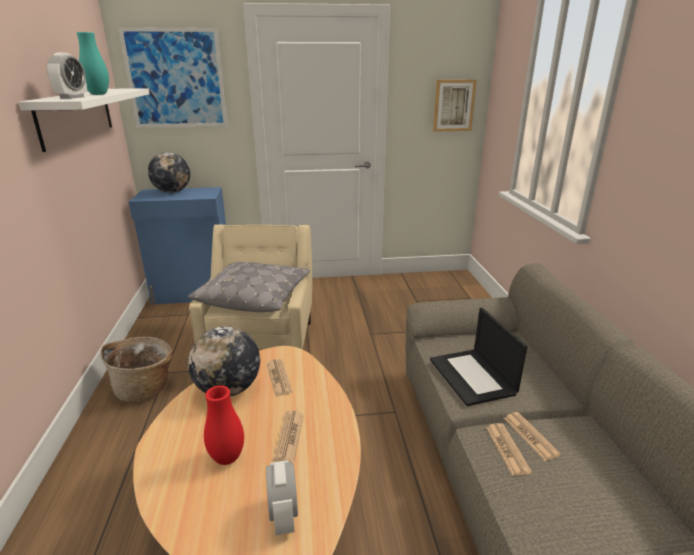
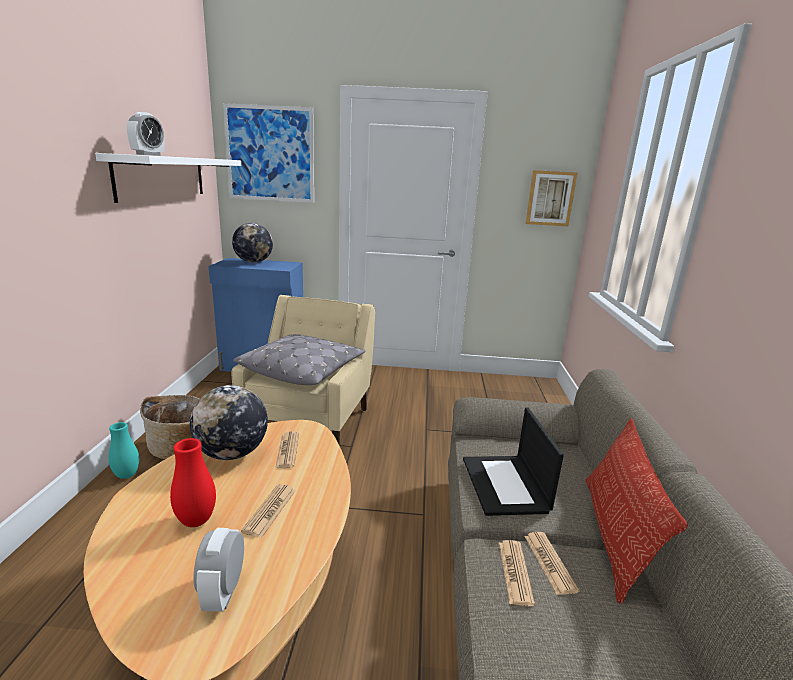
camera: 10 degrees right, 5 degrees down
turquoise vase [77,32,109,95] -> turquoise vase moved to [108,422,139,479]
none -> pillow [585,419,688,604]

